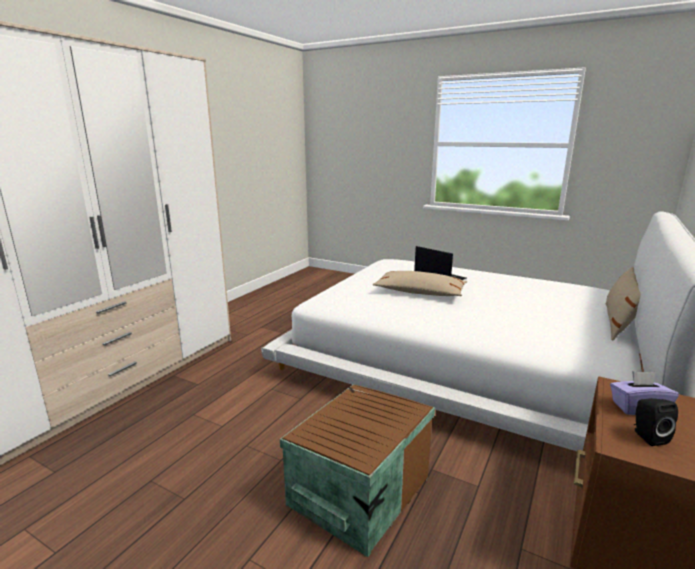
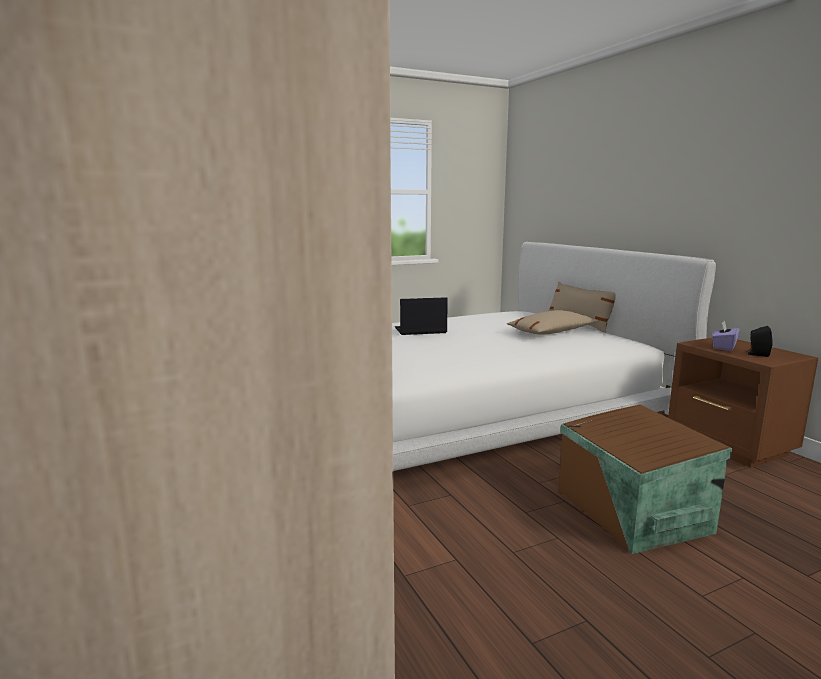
camera: 55 degrees left, 5 degrees down
beige pillow [373,271,467,296] -> beige pillow moved to [507,310,599,334]

